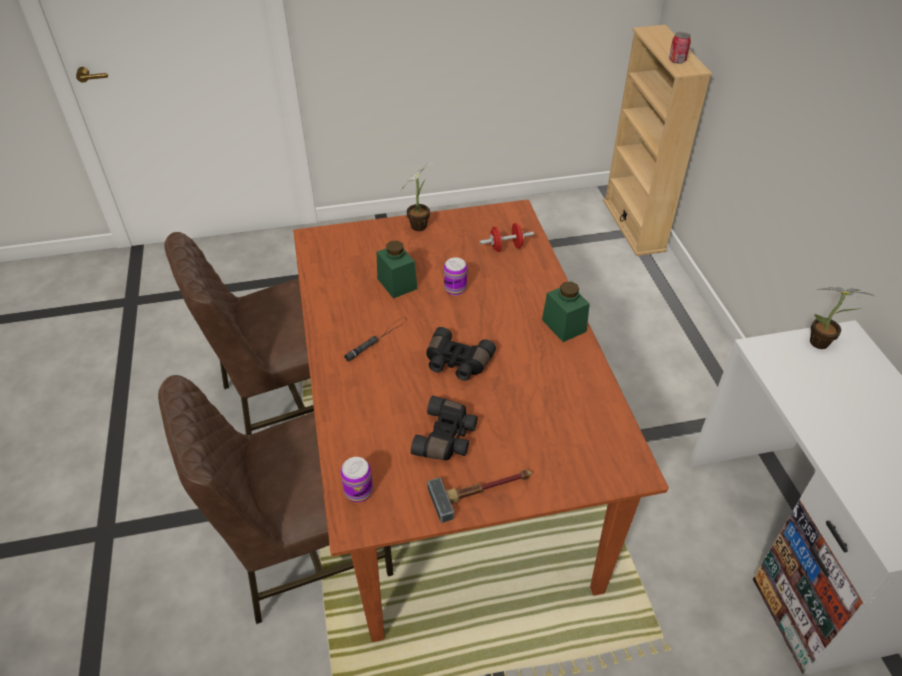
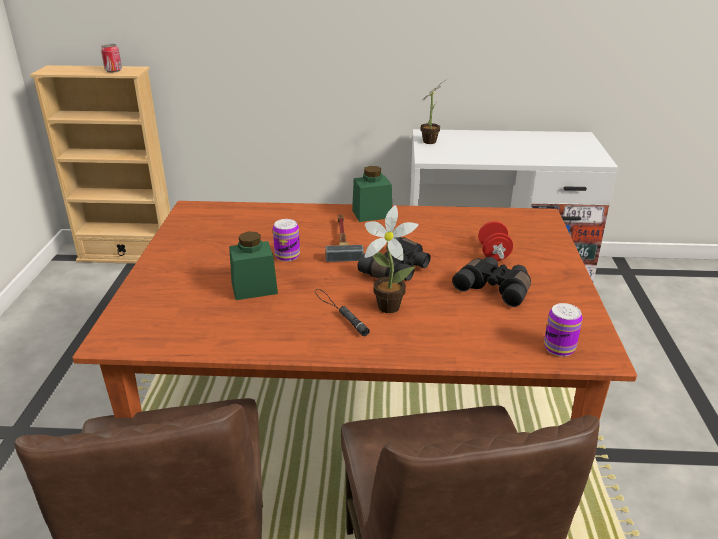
camera: 75 degrees left, 15 degrees down
potted plant [400,162,433,231] -> potted plant moved to [365,205,419,313]
hammer [427,470,532,523] -> hammer moved to [325,215,364,262]
red dumbbell [480,223,534,252] -> red dumbbell moved to [478,221,513,261]

